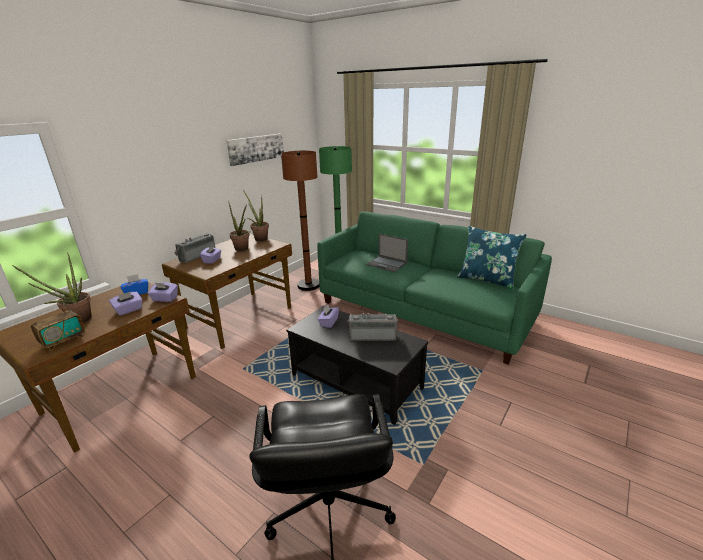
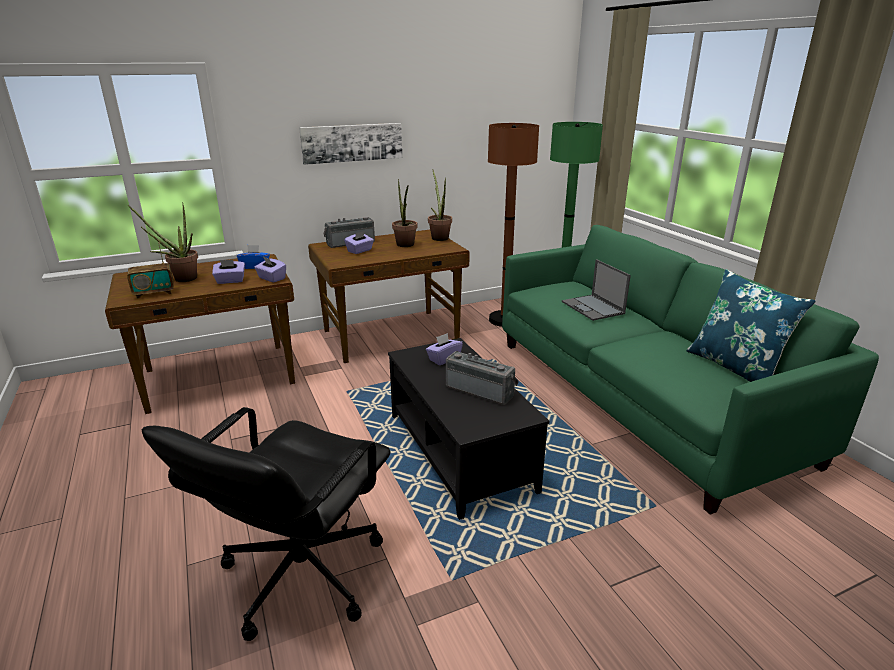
camera: 30 degrees right, 0 degrees up
picture [226,134,284,166] -> picture moved to [299,123,402,165]

